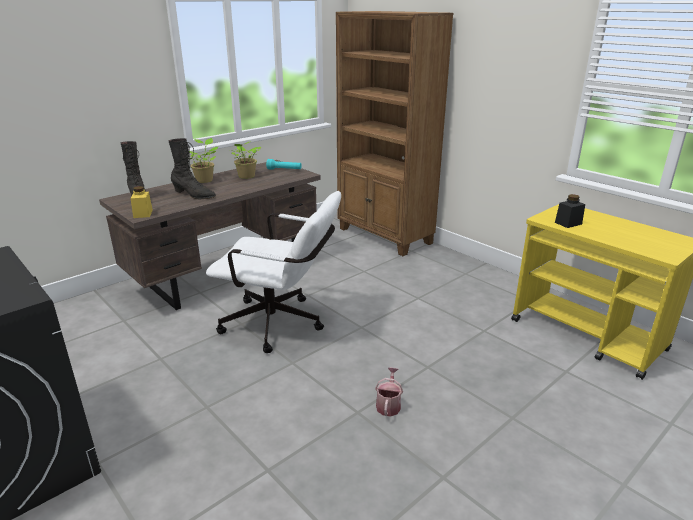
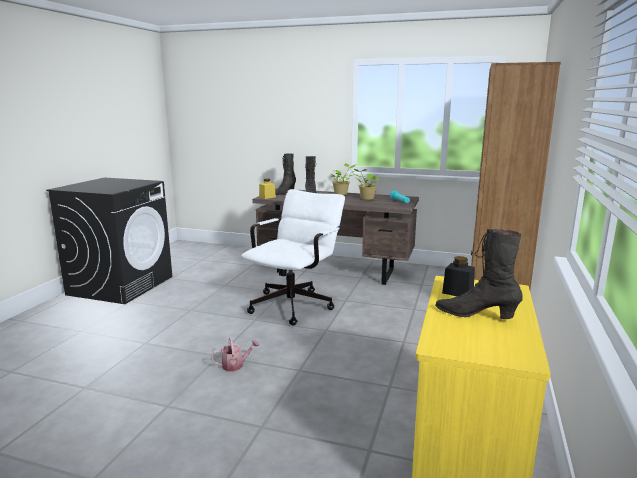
camera: 60 degrees right, 10 degrees down
white office chair [206,191,341,353] -> white office chair turned 135 degrees counterclockwise [241,189,345,326]
none -> black boot [435,229,523,319]

